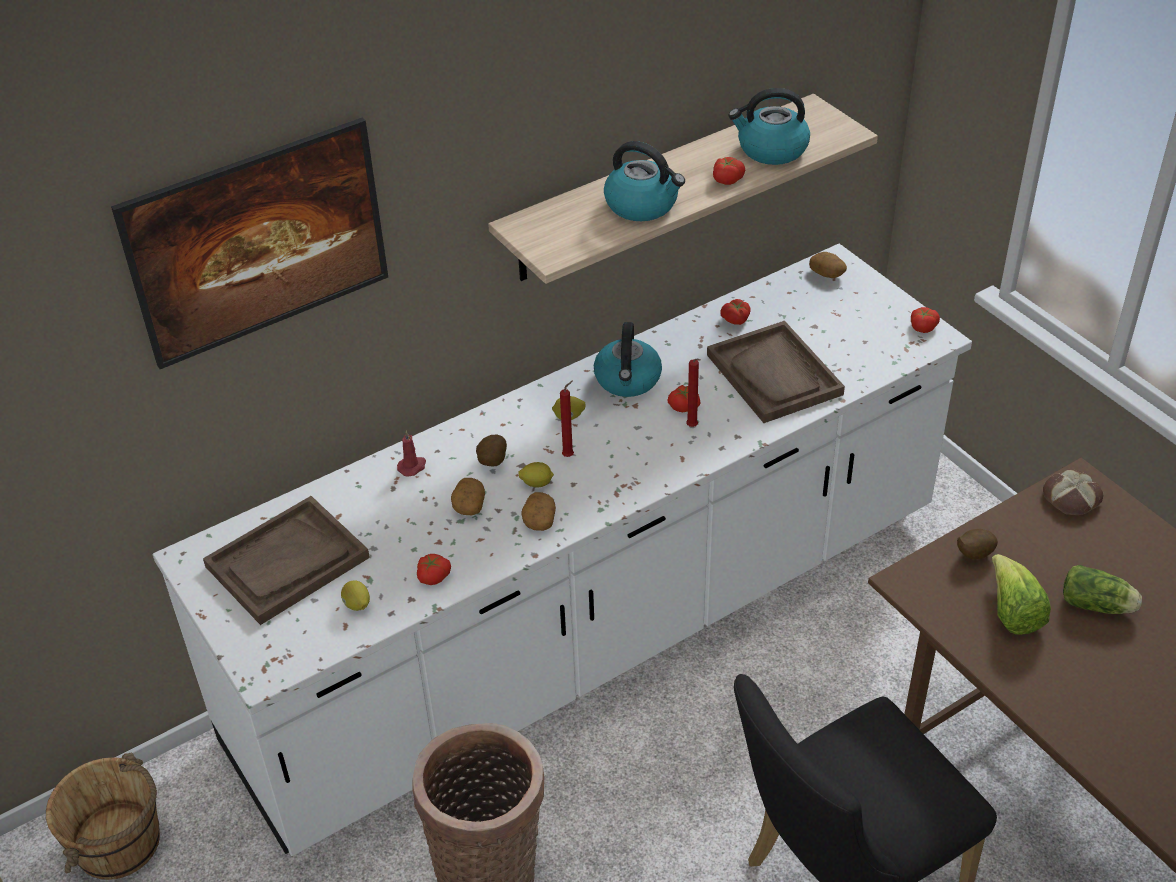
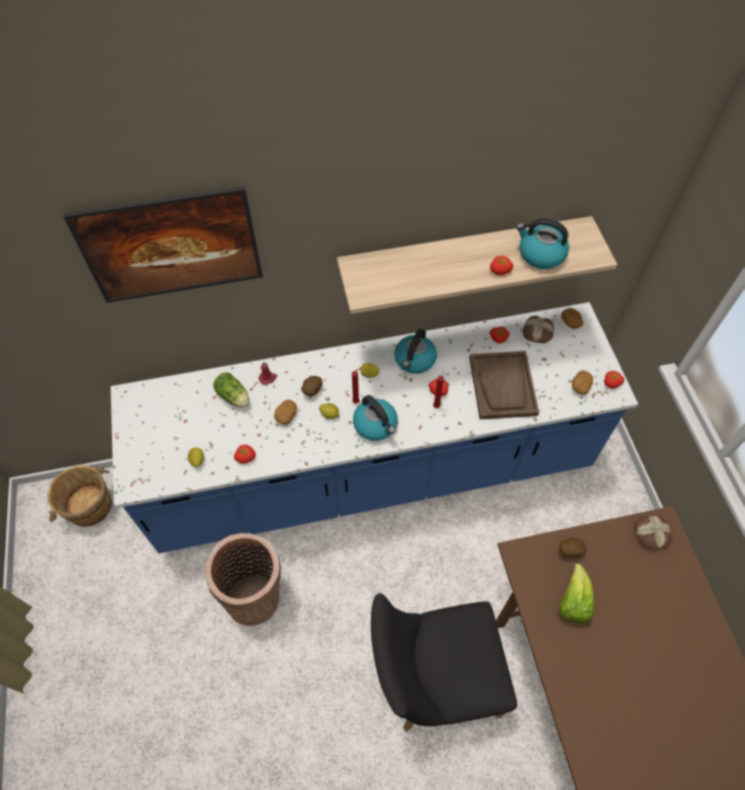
camera: 20 degrees right, 15 degrees up
white counter [153,244,972,856] -> blue counter [111,302,638,553]
brown tray [203,496,370,625] -> none
potato [522,492,556,531] -> potato moved to [572,370,593,395]
kettle [604,141,685,221] -> kettle moved to [353,395,398,441]
lettuce [1063,565,1142,614] -> lettuce moved to [213,372,250,408]
none -> bread [523,316,554,344]

